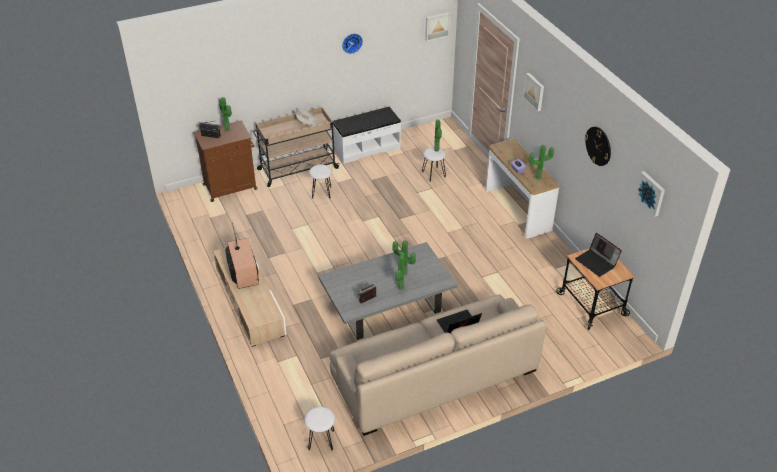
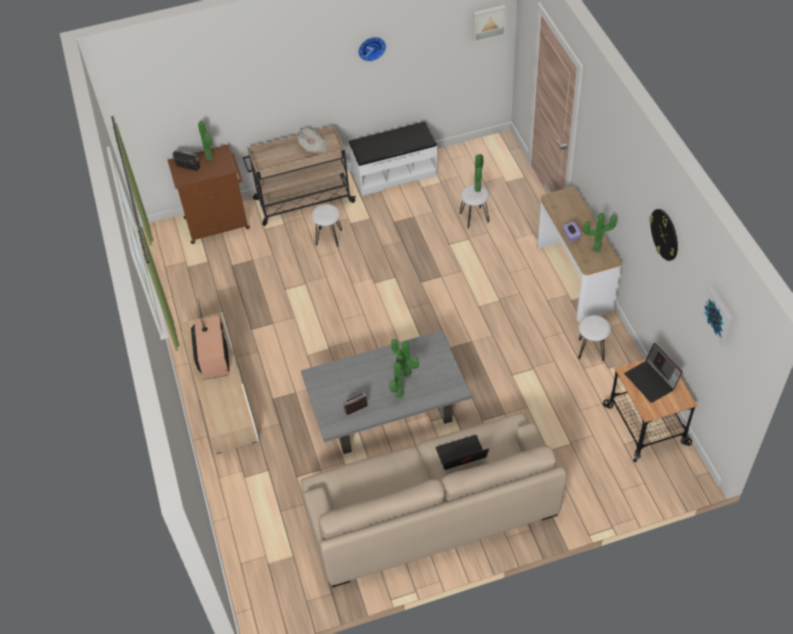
camera: 10 degrees right, 10 degrees up
white stool [304,406,335,450] -> white stool moved to [578,315,611,361]
picture [523,73,544,111] -> none

